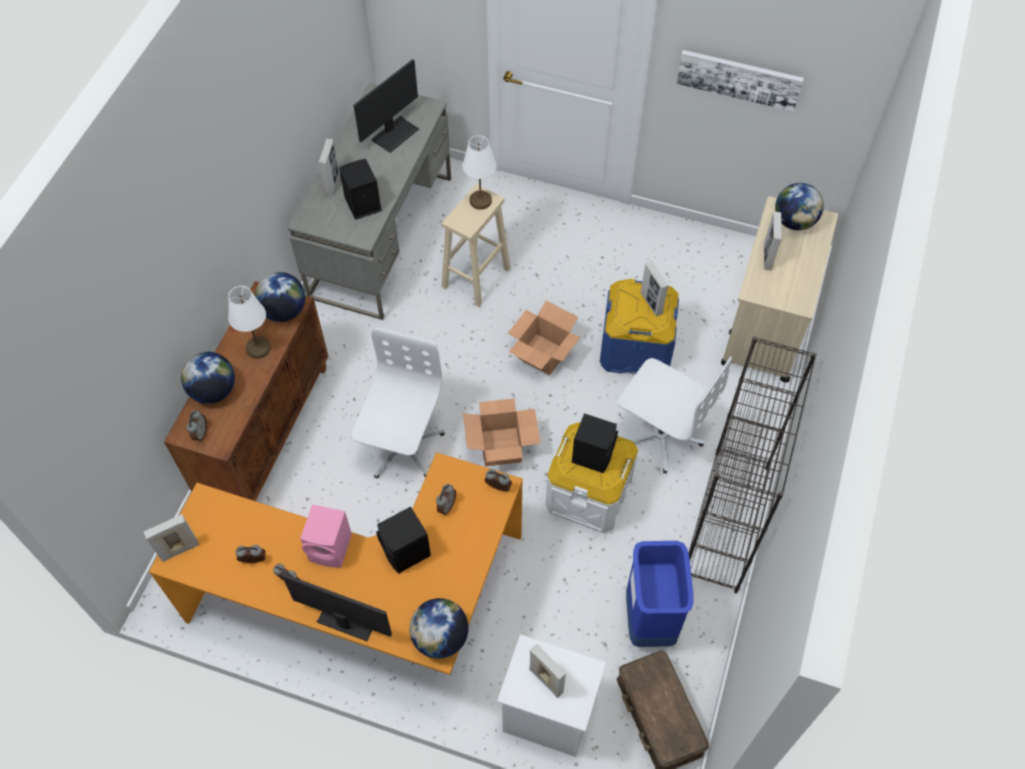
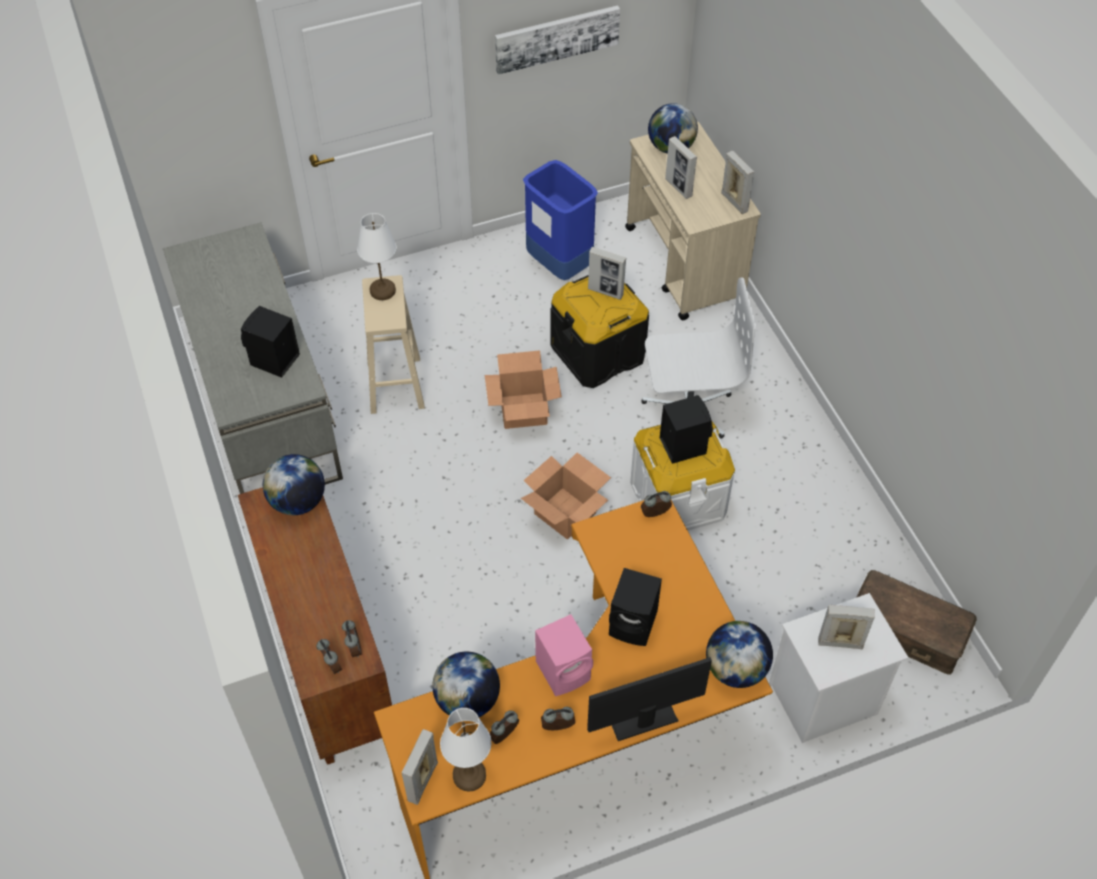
camera: 40 degrees left, 5 degrees down
globe [181,352,235,404] -> globe moved to [432,652,500,717]
white table lamp [228,286,271,359] -> white table lamp moved to [440,708,491,792]
picture frame [318,139,340,196] -> picture frame moved to [721,151,754,214]
white office chair [351,327,445,479] -> none
monitor [354,59,419,153] -> none
alarm clock [436,484,456,515] -> alarm clock moved to [342,620,362,657]
blue storage box [600,279,679,373] -> black storage box [550,275,649,388]
blue trash can [626,541,694,647] -> blue trash can moved to [523,160,598,280]
black bookcase [689,336,817,593] -> none

